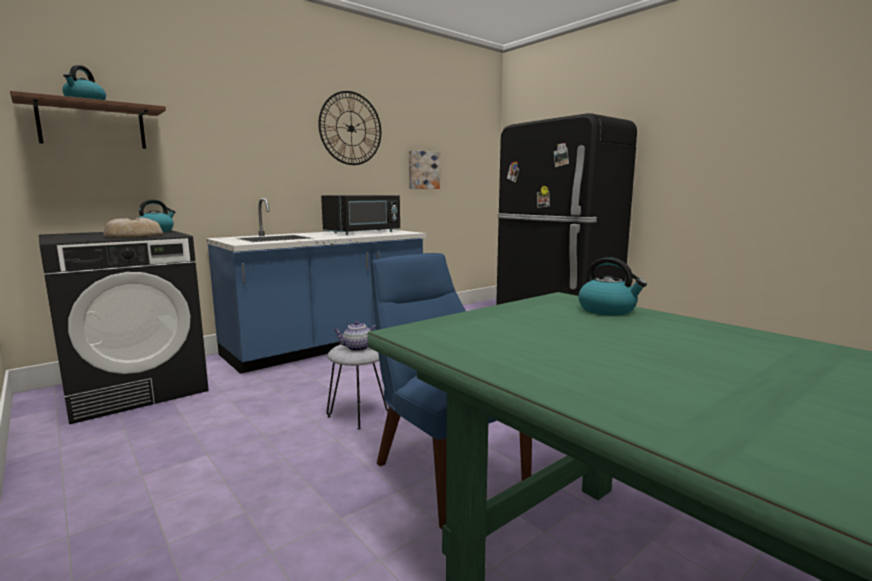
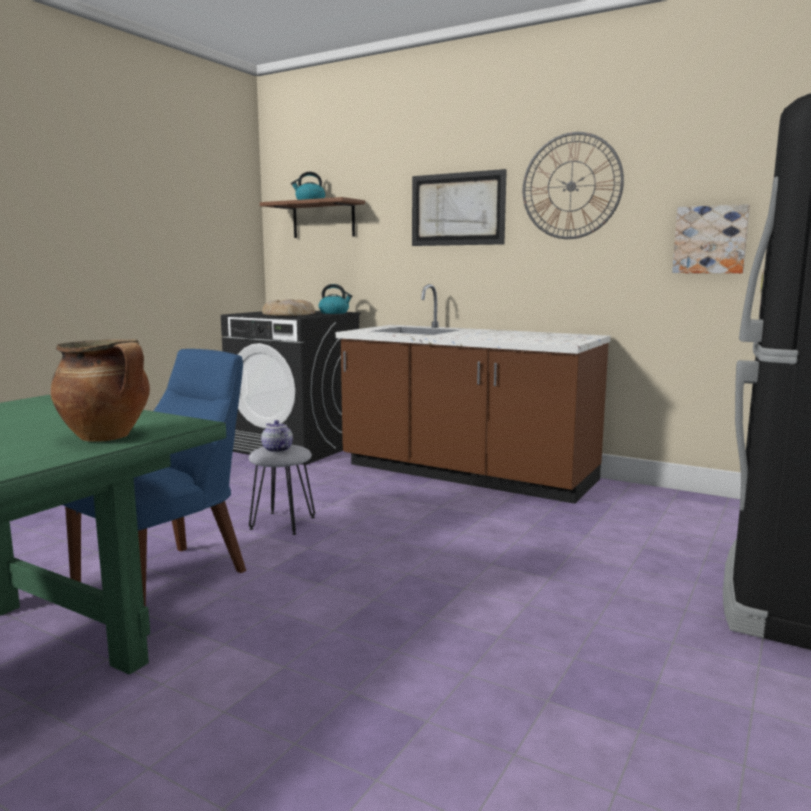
camera: 70 degrees right, 0 degrees up
blue counter [206,198,427,374] -> brown counter [336,284,611,504]
black microwave [321,195,400,235] -> none
kettle [578,257,647,316] -> cooking pot [51,339,150,442]
none -> picture [412,169,507,246]

